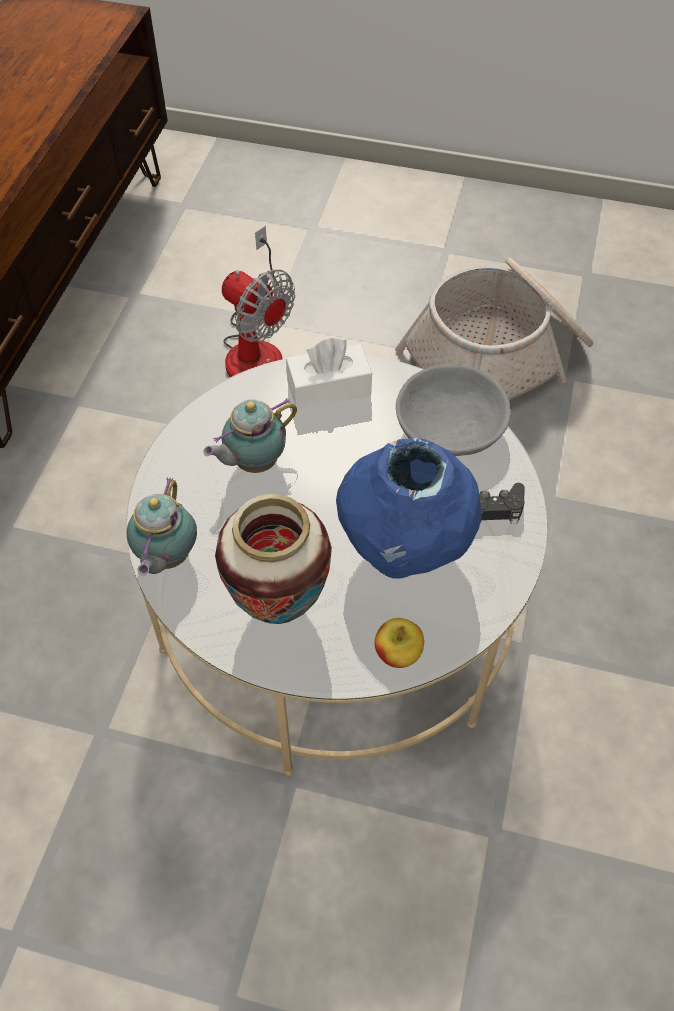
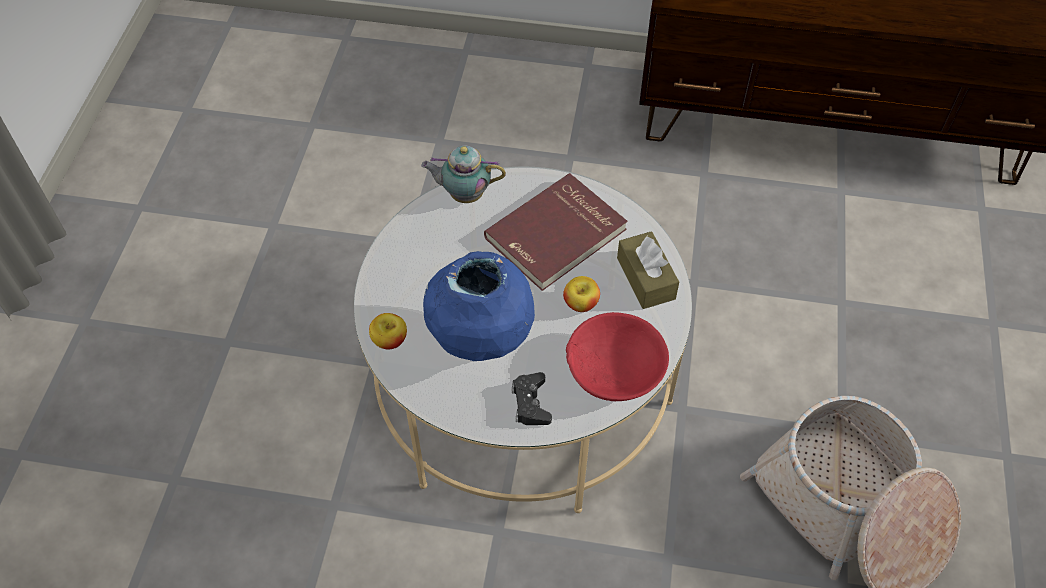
camera: 85 degrees right, 0 degrees up
teapot [203,398,297,473] -> red book [484,173,628,291]
vase [215,494,332,624] -> none
fan [222,226,295,377] -> none
white tissue box [286,338,372,410] -> brown tissue box [617,231,679,309]
grey bowl [396,364,511,456] -> red bowl [566,312,669,401]
none -> apple [563,276,600,312]

